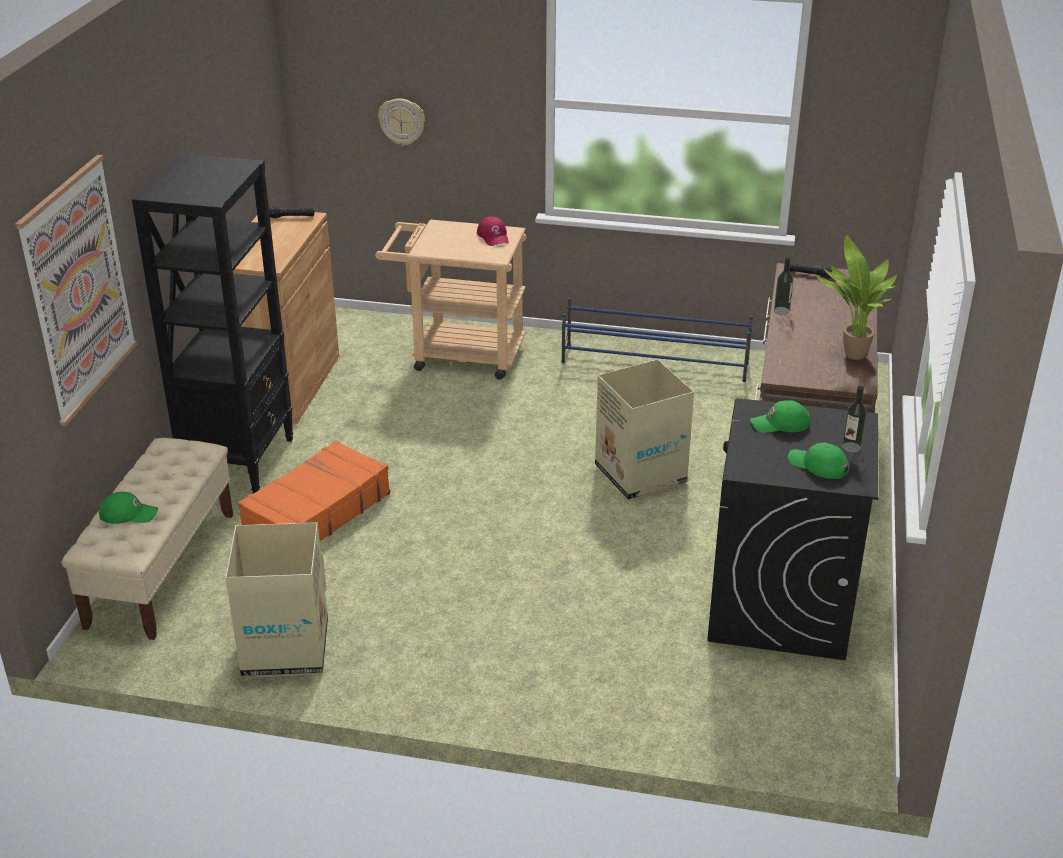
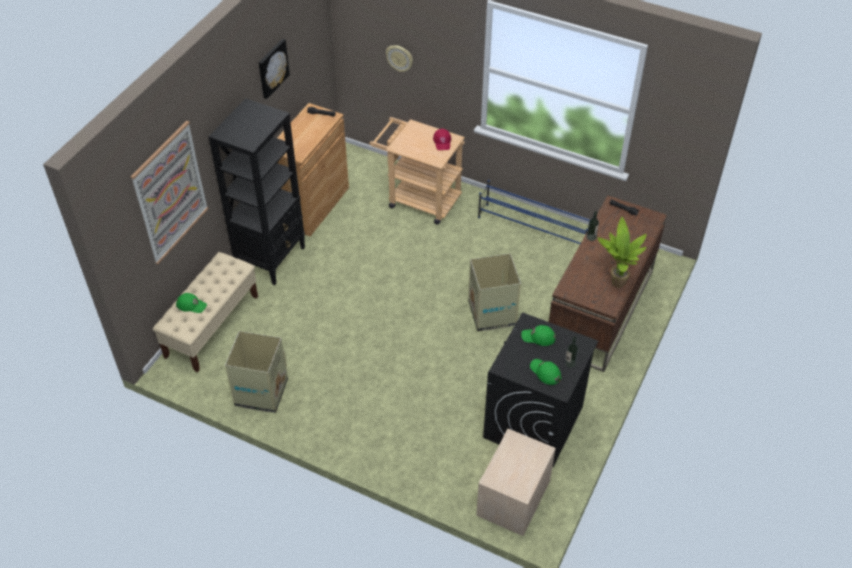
camera: 15 degrees right, 15 degrees up
orange suitcase [238,441,390,541] -> none
none -> picture [259,39,290,99]
none -> beige nightstand [476,429,556,536]

